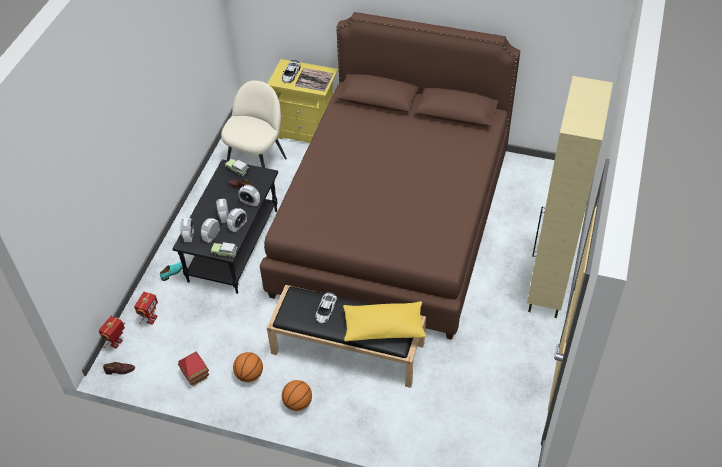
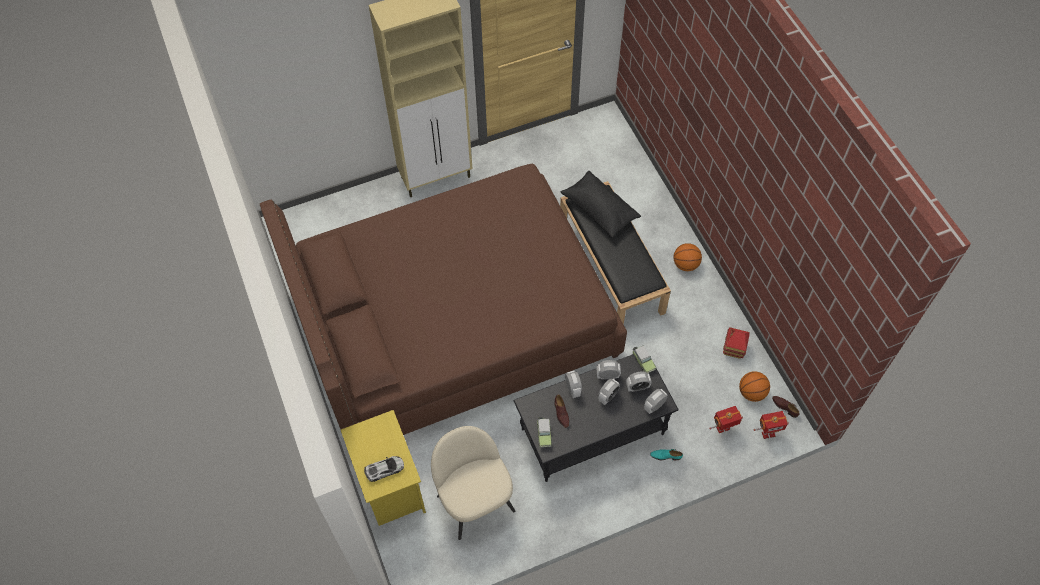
camera: 130 degrees left, 10 degrees up
beige chair [221,80,287,168] -> beige chair turned 75 degrees clockwise [431,426,515,540]
basketball [233,352,263,382] -> basketball moved to [739,371,770,402]
book [295,68,333,92] -> none
toy car [315,292,337,324] -> none
yellow pillow [343,301,426,341] -> black pillow [561,171,641,238]

